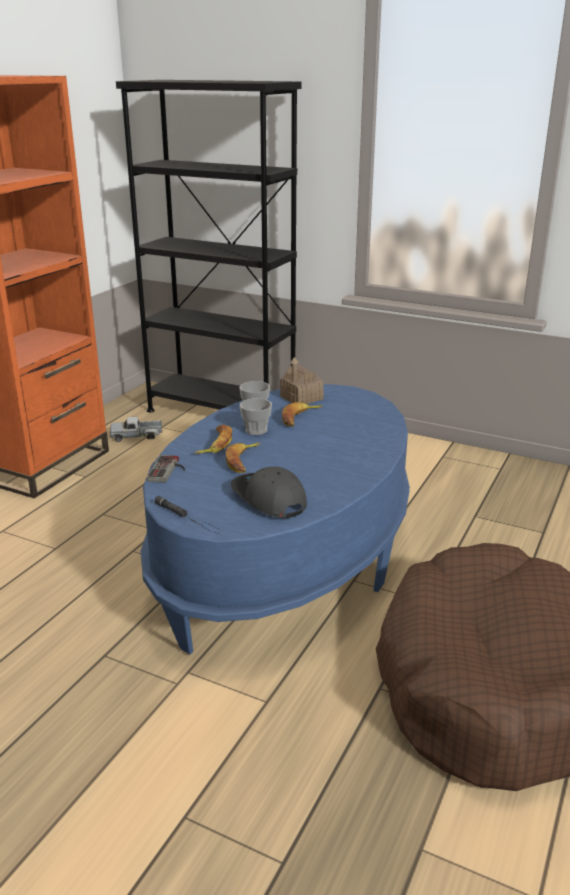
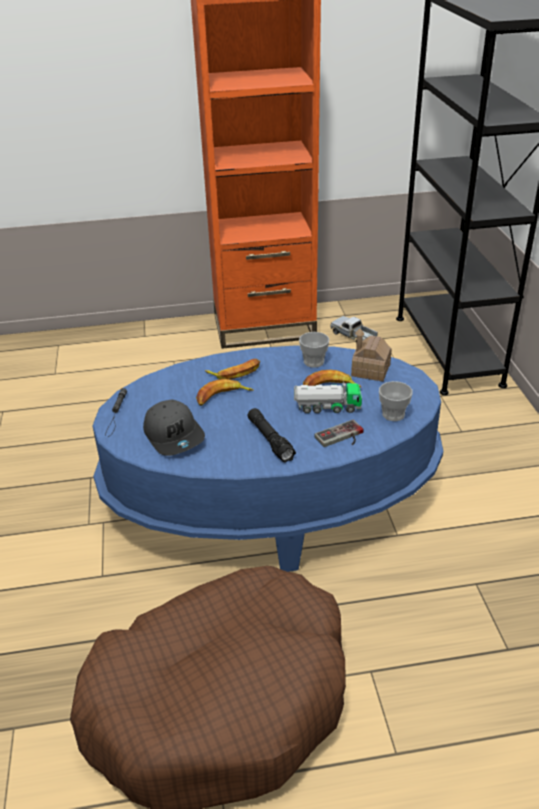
camera: 55 degrees right, 10 degrees up
game controller [147,455,185,483] -> game controller moved to [314,419,364,447]
grey cap [231,467,307,518] -> grey cap turned 135 degrees clockwise [143,400,205,456]
cup [240,398,272,435] -> cup moved to [379,381,413,421]
none -> black flashlight [247,408,296,463]
none -> toy truck [294,381,362,413]

